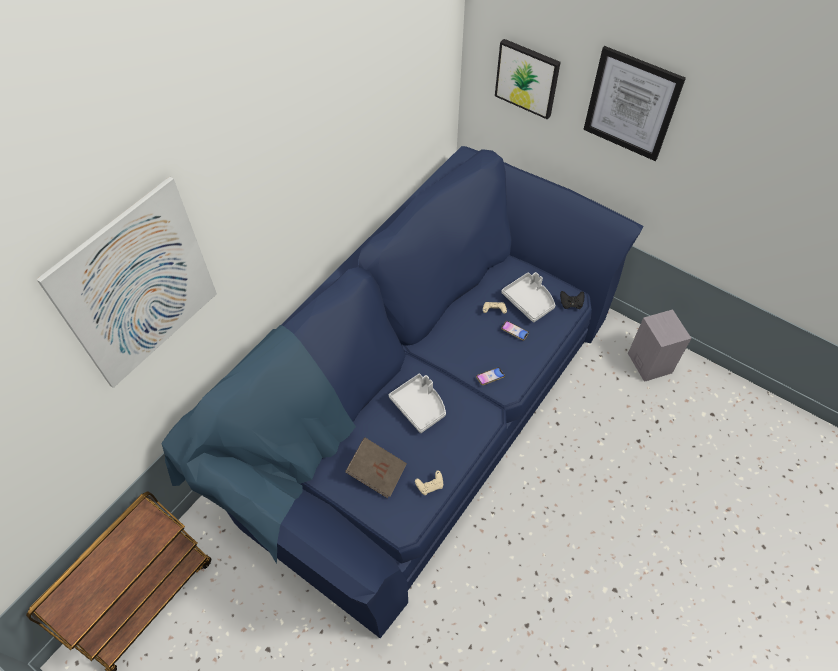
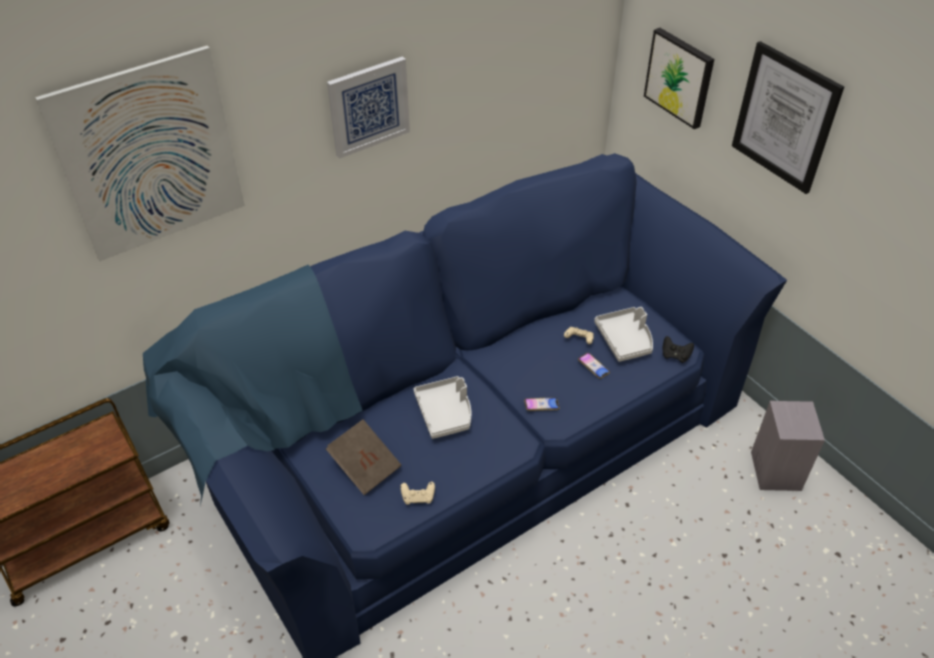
camera: 20 degrees right, 10 degrees down
none -> picture [327,56,410,159]

